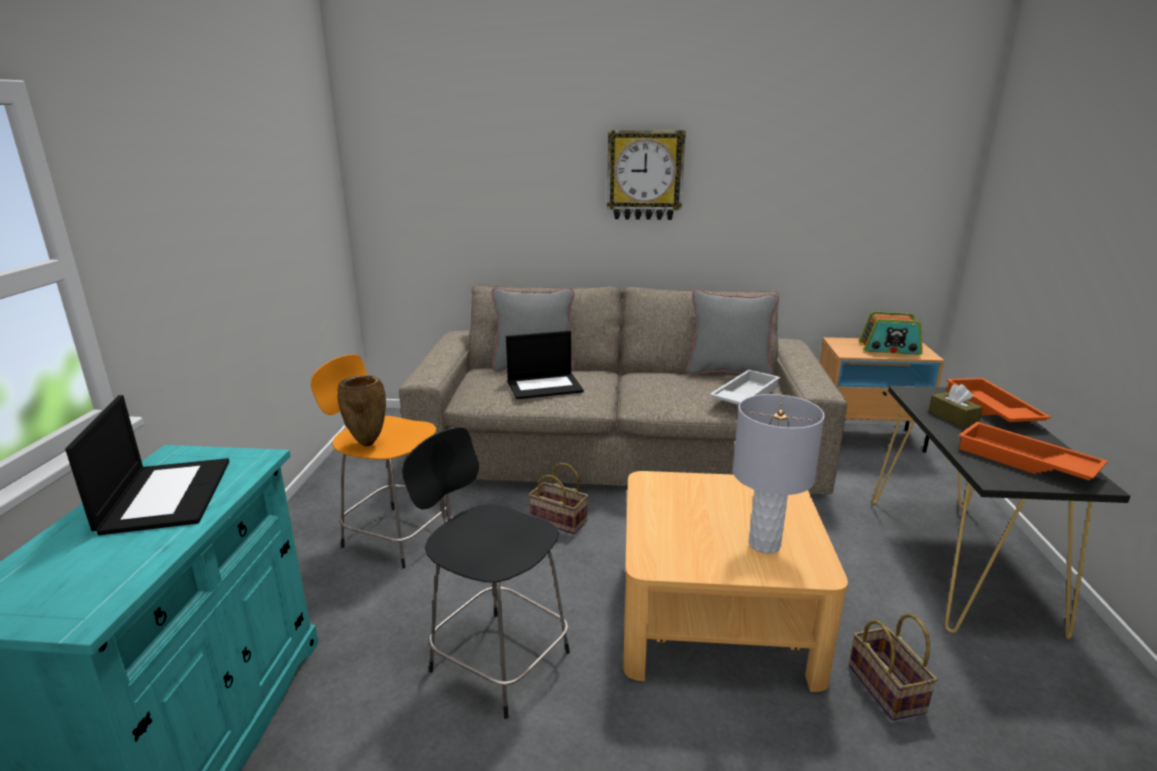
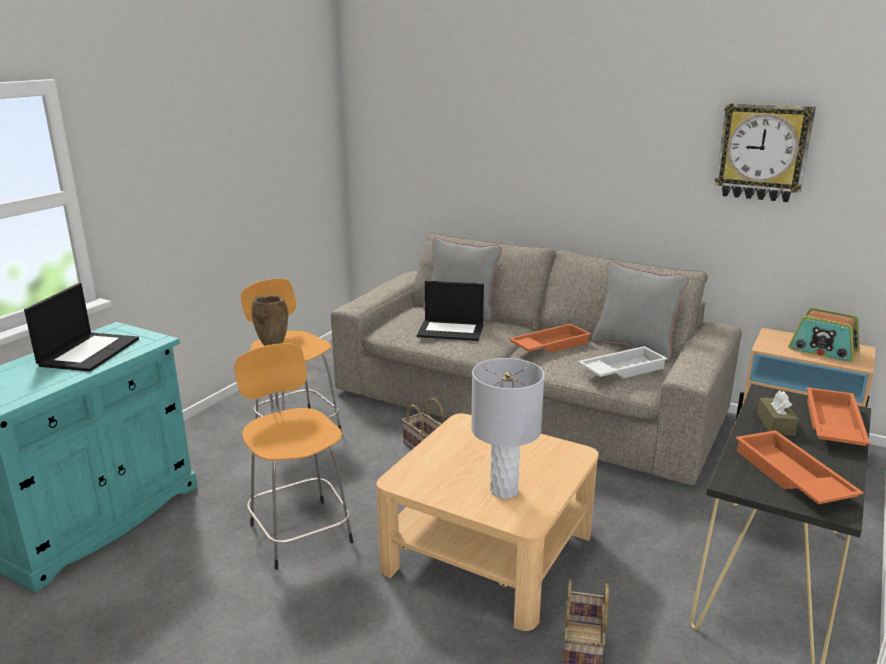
camera: 25 degrees right, 0 degrees up
black stool [402,427,570,719] -> orange stool [234,343,353,570]
wall clock [607,130,686,220] -> wall clock moved to [715,103,816,202]
none -> orange tray [509,323,591,353]

